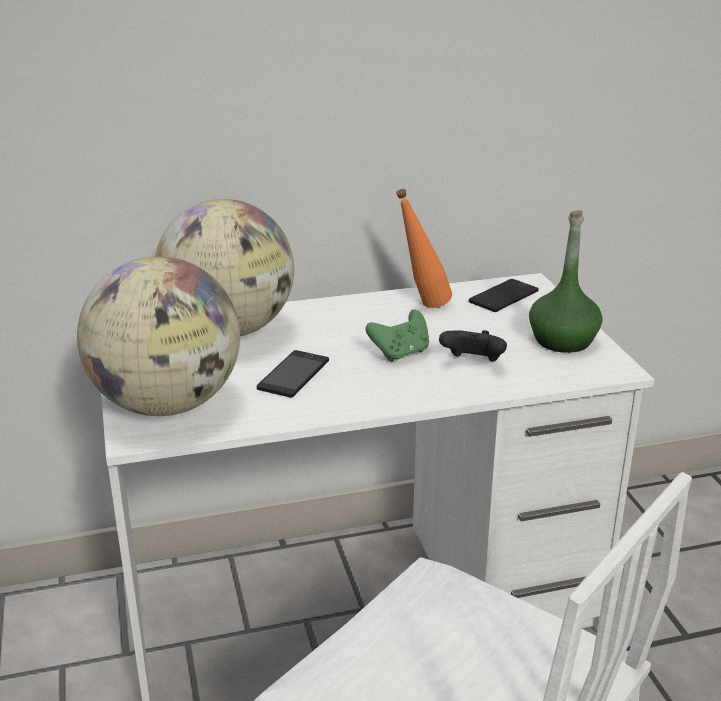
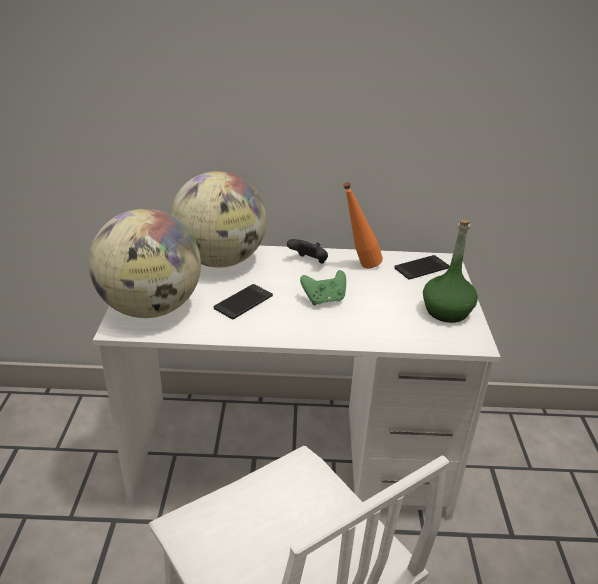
camera: 15 degrees right, 5 degrees up
black game controller [439,330,507,362] -> black game controller moved to [287,239,328,263]

